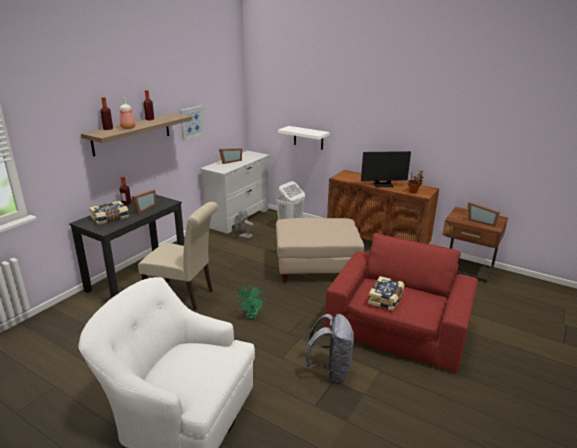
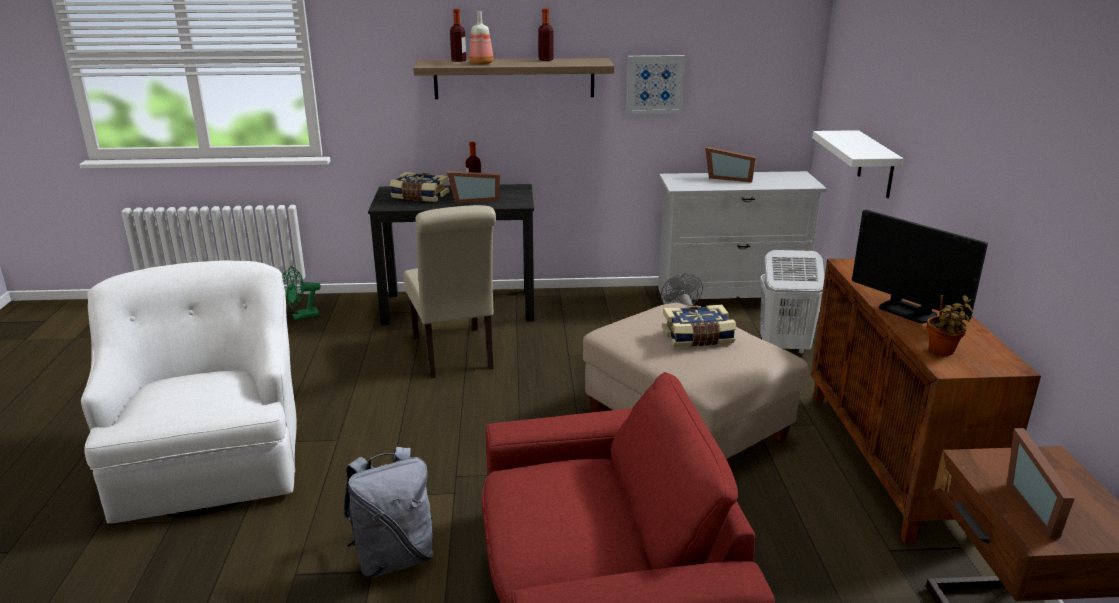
camera: 55 degrees right, 0 degrees up
green fan [236,285,265,319] -> green fan moved to [282,266,321,320]
book [368,276,404,310] -> book moved to [662,305,736,347]

